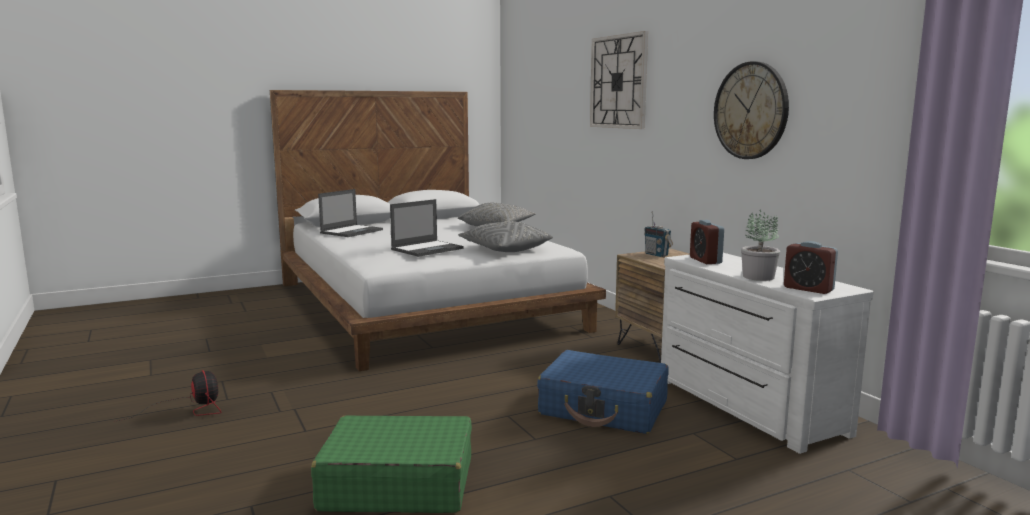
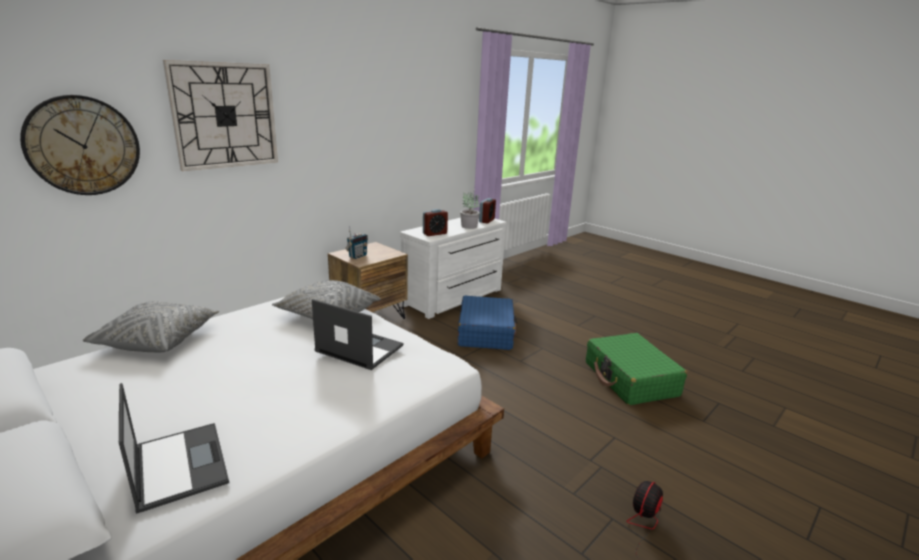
camera: 110 degrees left, 10 degrees up
laptop [318,189,383,237] -> laptop turned 45 degrees clockwise [119,383,229,514]
wall clock [714,61,789,159] -> wall clock moved to [20,95,140,195]

